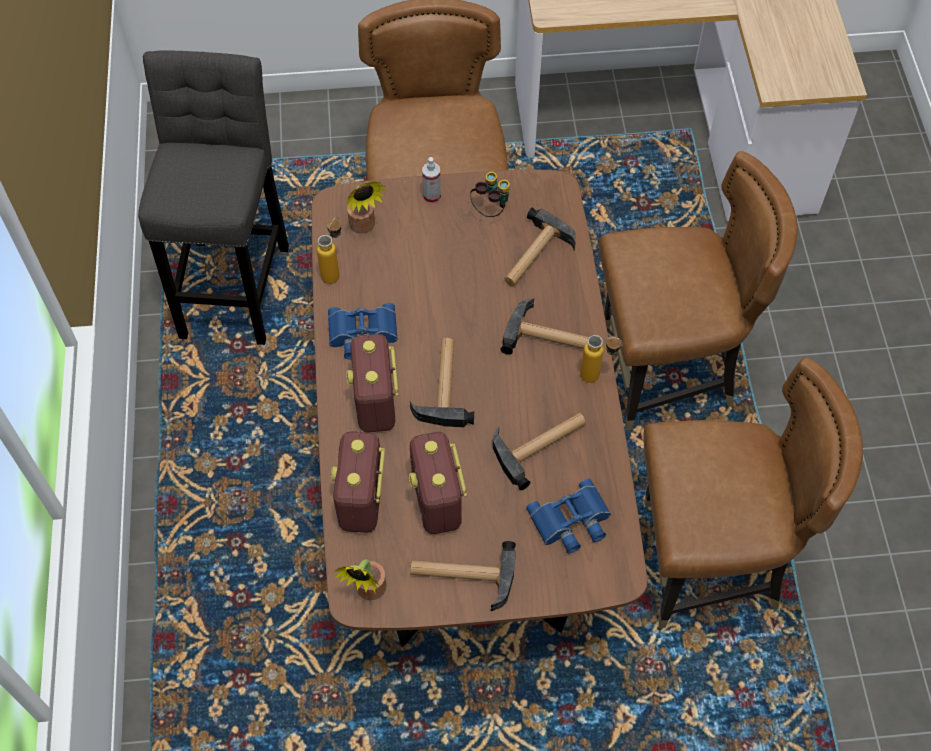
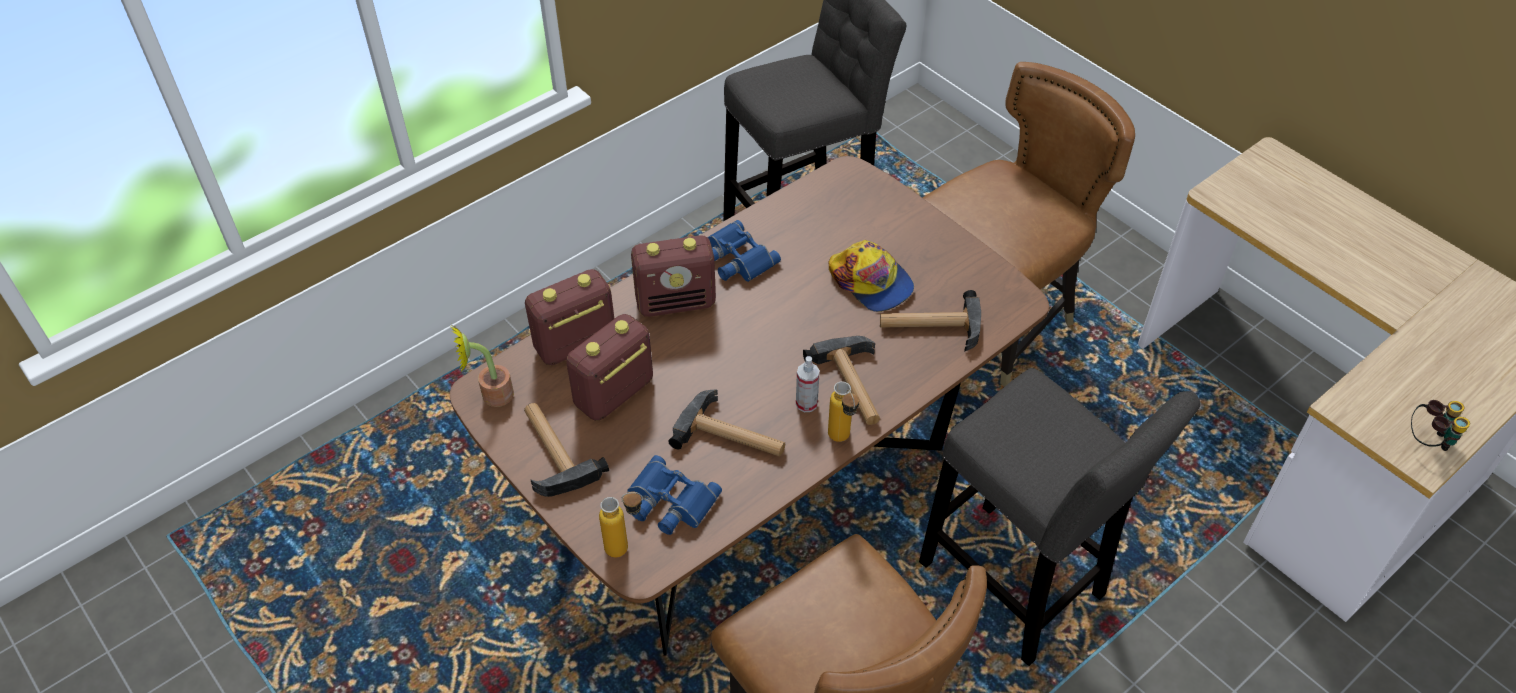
camera: 55 degrees right, 10 degrees down
bottle [317,217,341,284] -> bottle moved to [599,491,643,558]
potted plant [346,181,387,233] -> none
radio [346,334,398,433] -> radio turned 150 degrees counterclockwise [631,235,716,317]
hammer [410,337,474,427] -> none
spray bottle [422,157,441,204] -> spray bottle moved to [796,356,820,412]
binoculars [470,172,510,217] -> binoculars moved to [1411,400,1470,451]
brown chair [599,151,798,430] -> grey stool [919,368,1201,666]
none -> cap [829,240,914,312]

